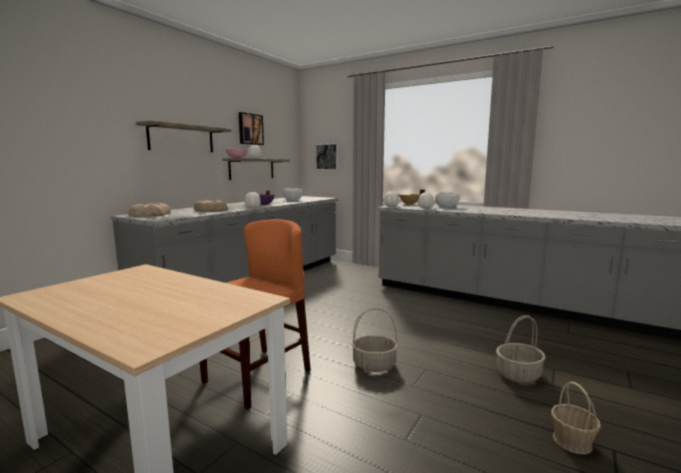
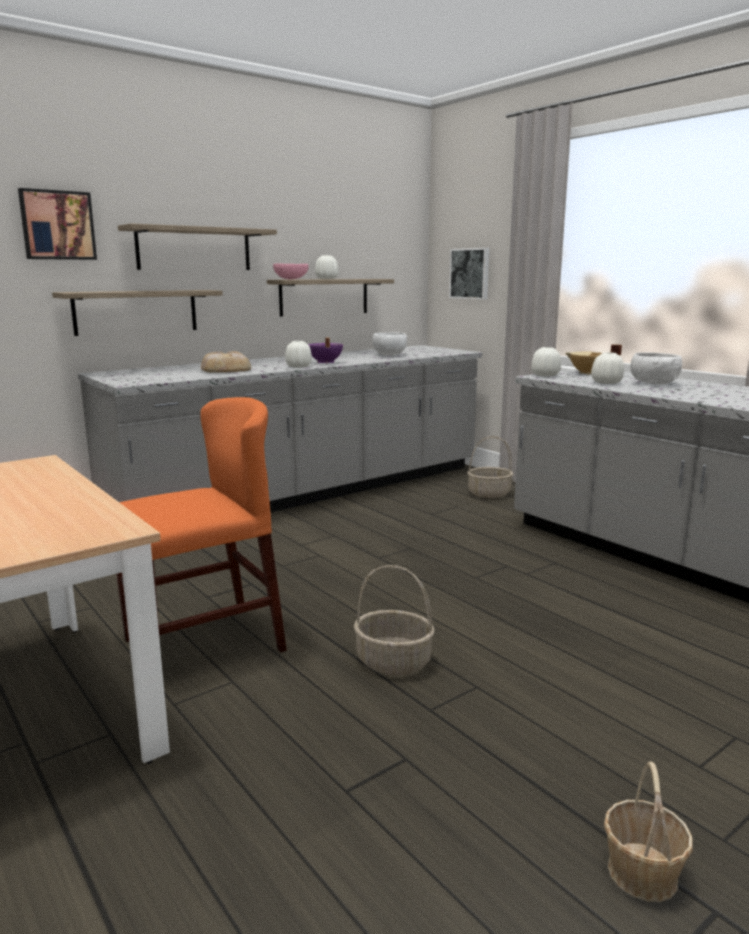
camera: 20 degrees right, 5 degrees up
bread [128,203,171,216] -> none
picture [239,112,264,145] -> picture moved to [18,188,97,260]
basket [496,315,546,383] -> basket moved to [467,436,513,498]
none -> shelf [52,290,223,336]

